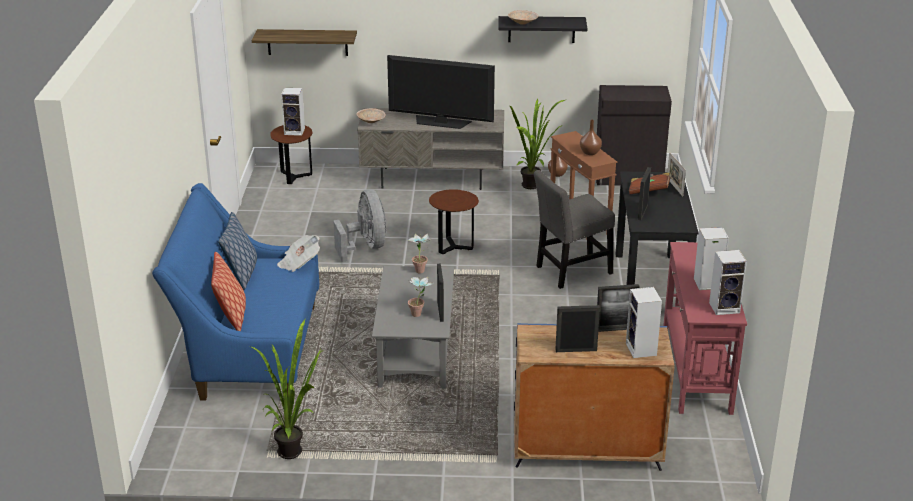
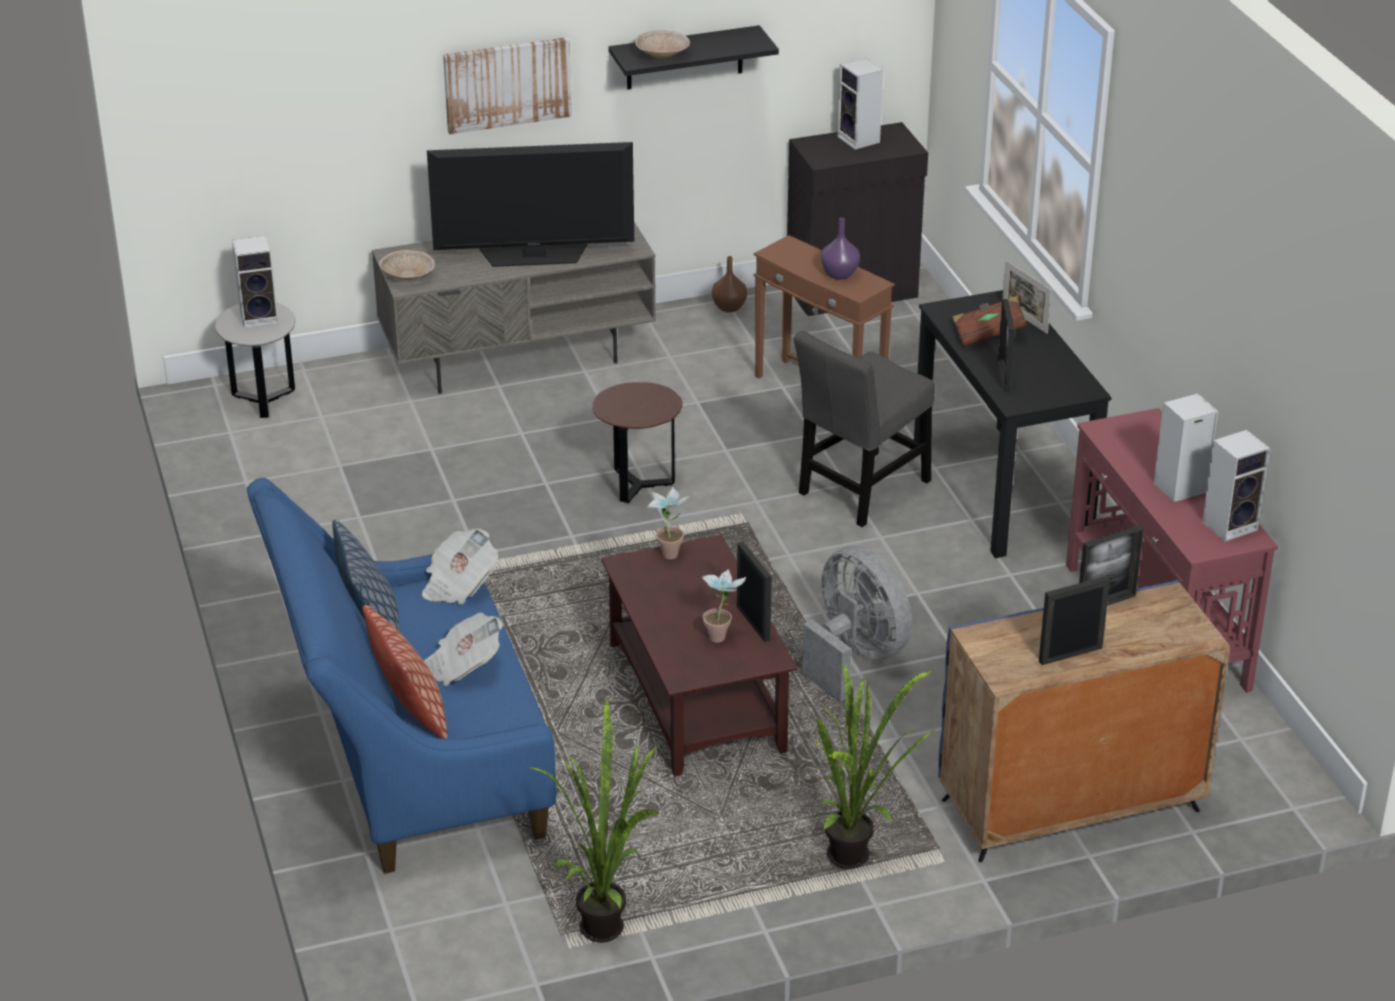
camera: 20 degrees left, 5 degrees up
shelf [252,29,357,56] -> none
brown side table [270,125,313,184] -> grey side table [215,303,295,418]
grey fan [333,189,387,262] -> grey fan moved to [802,546,912,702]
grey coffee table [372,266,454,389] -> brown coffee table [601,535,797,777]
potted plant [510,99,565,189] -> potted plant moved to [814,662,936,869]
brown vase [580,120,602,155] -> purple vase [821,218,860,280]
speaker [626,287,662,358] -> speaker moved to [837,58,883,150]
none -> newspaper [424,612,503,686]
none -> picture [443,37,572,134]

